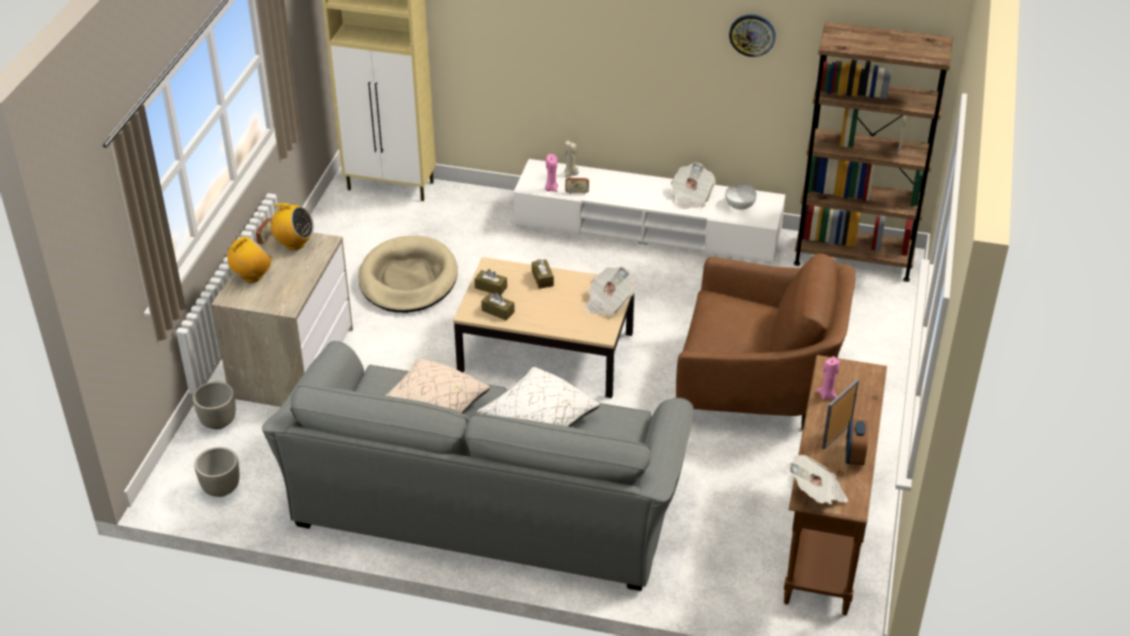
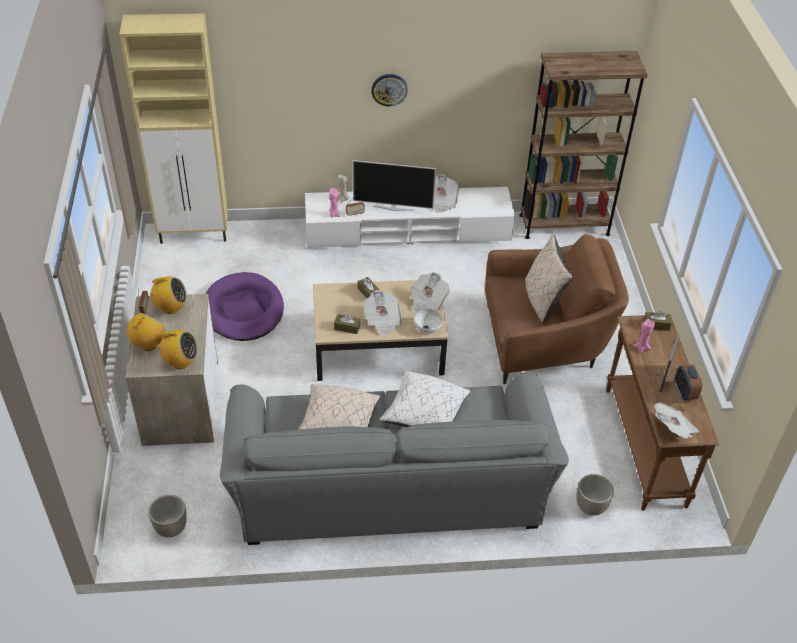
camera: 20 degrees left, 5 degrees up
grey planter [193,382,236,429] -> grey planter moved to [577,474,614,516]
beige dog bed [358,236,458,313] -> purple dog bed [206,272,284,341]
brown tissue box [474,269,507,296] -> brown tissue box moved to [644,311,672,331]
white bowl [725,184,757,210] -> white bowl moved to [414,309,443,334]
wall clock [729,14,776,57] -> wall clock moved to [371,74,408,106]
none -> radio [154,330,198,369]
none -> television [353,160,436,211]
none -> newspaper [364,290,402,336]
none -> beige pillow [525,234,573,323]

